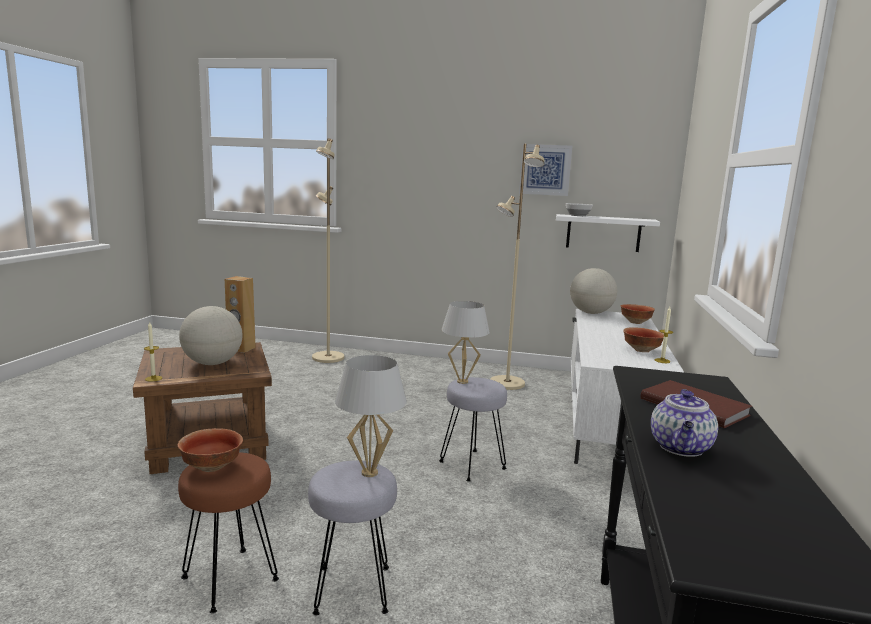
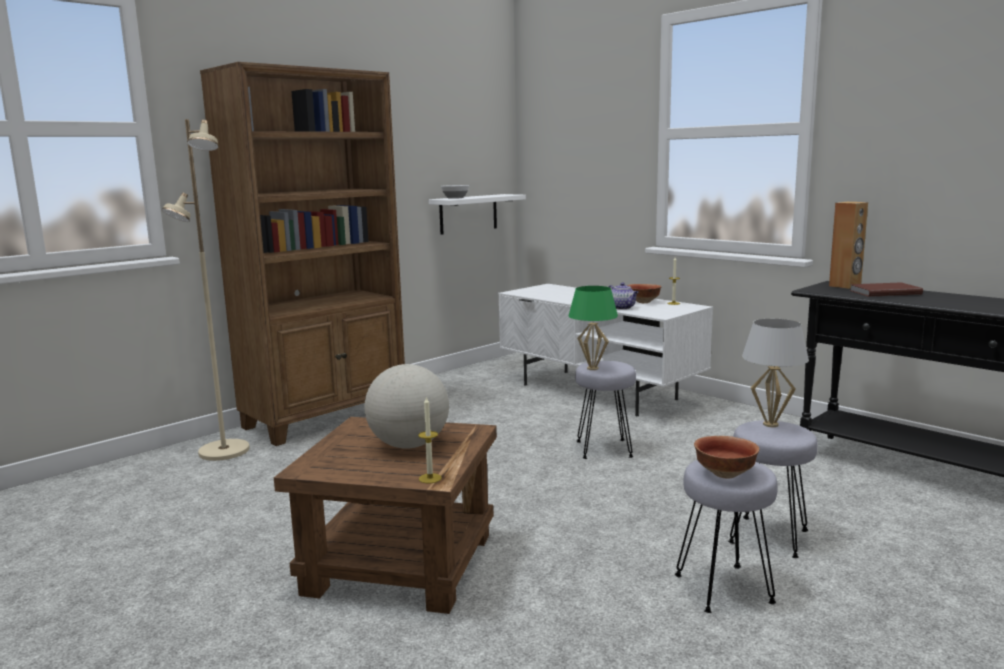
camera: 55 degrees left, 0 degrees up
brown stool [178,452,279,613] -> grey stool [675,460,778,613]
brown speaker [225,276,256,353] -> brown speaker moved to [829,202,868,289]
white table lamp [442,301,490,384] -> green table lamp [569,286,618,370]
beige floor lamp [490,144,544,390] -> none
picture [519,144,572,196] -> none
globe [570,268,617,314] -> none
bowl [621,304,655,324] -> none
teapot [651,389,718,457] -> teapot moved to [609,282,638,310]
none -> brown bookcase [200,62,405,446]

